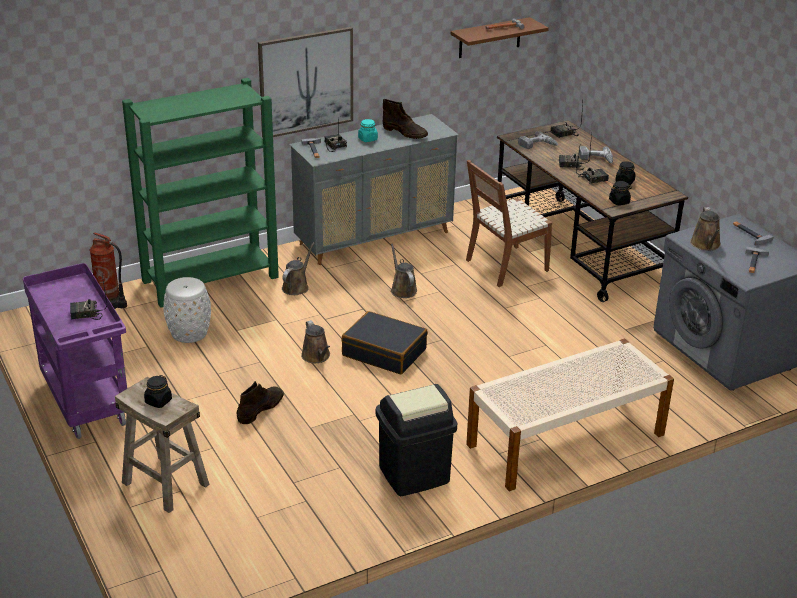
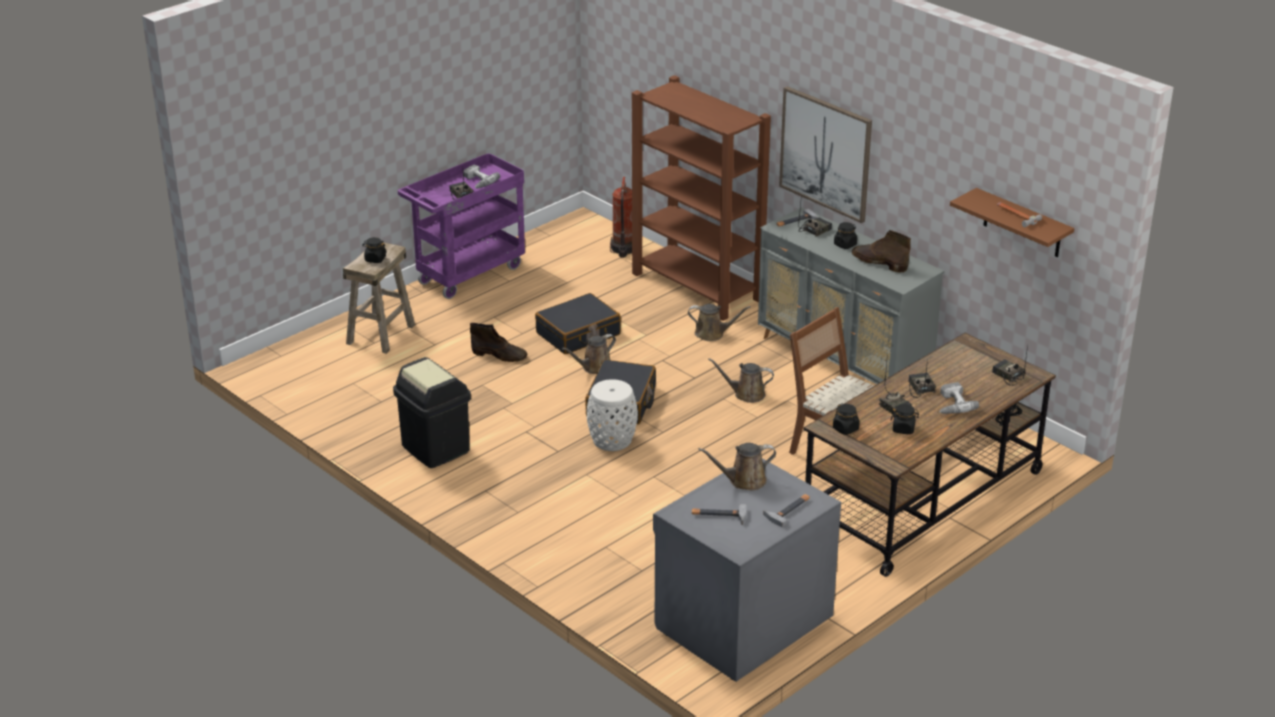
camera: 75 degrees right, 0 degrees up
green bookcase [122,78,279,308] -> brown bookcase [632,75,771,321]
white stool [163,277,211,343] -> white stool moved to [587,379,638,451]
turquoise jar [358,119,378,142] -> black jar [834,222,857,249]
brown boot [383,99,428,139] -> brown boot turned 105 degrees clockwise [852,230,911,272]
brown watering can [391,243,417,298] -> brown watering can turned 135 degrees counterclockwise [708,358,774,403]
beige bench [466,338,674,492] -> none
power drill [518,131,558,149] -> power drill moved to [463,164,500,188]
none -> black suitcase [535,293,621,354]

